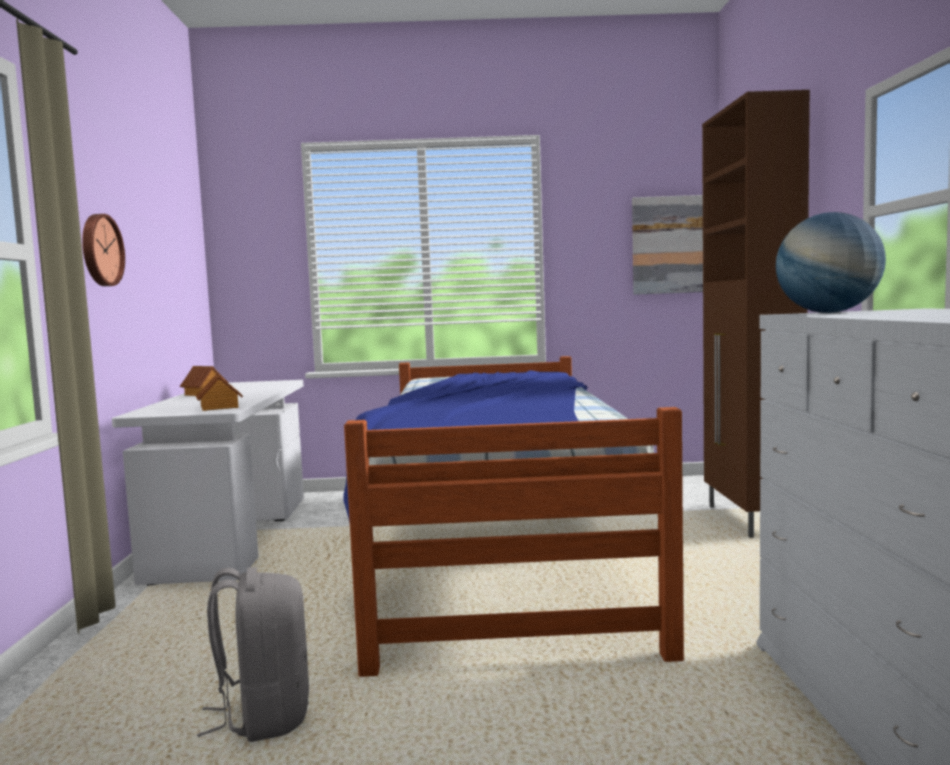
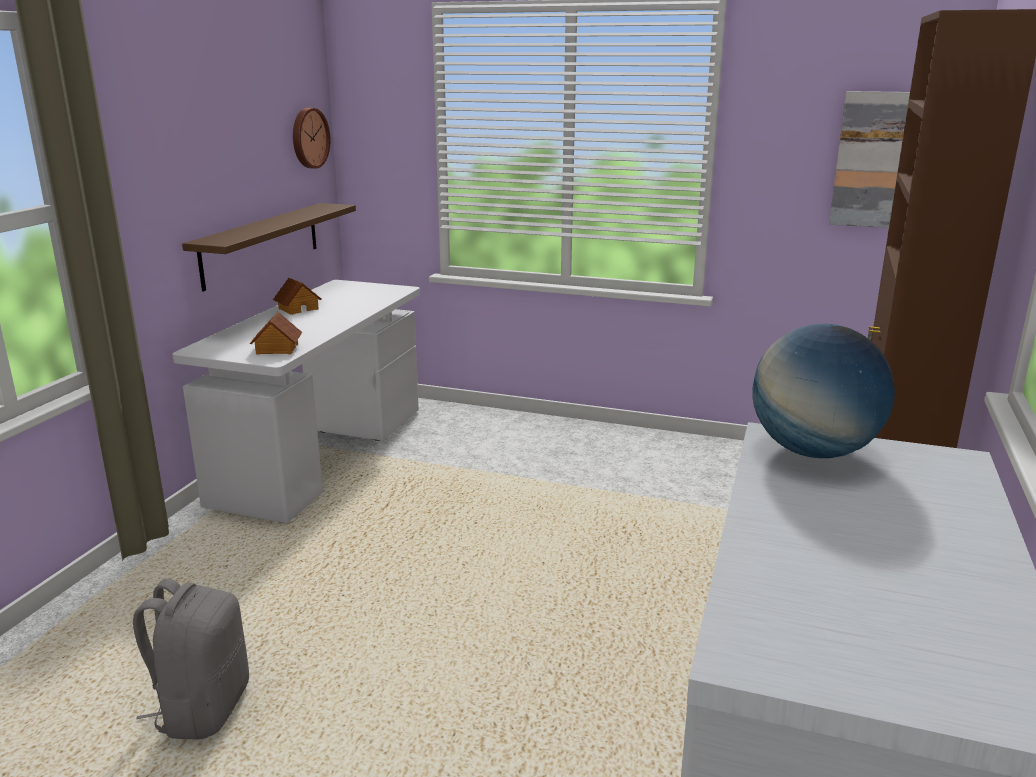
camera: 20 degrees right, 15 degrees up
wall clock [82,214,125,286] -> wall clock moved to [293,108,330,169]
bed [343,356,684,677] -> none
none -> brown shelf [182,203,356,292]

